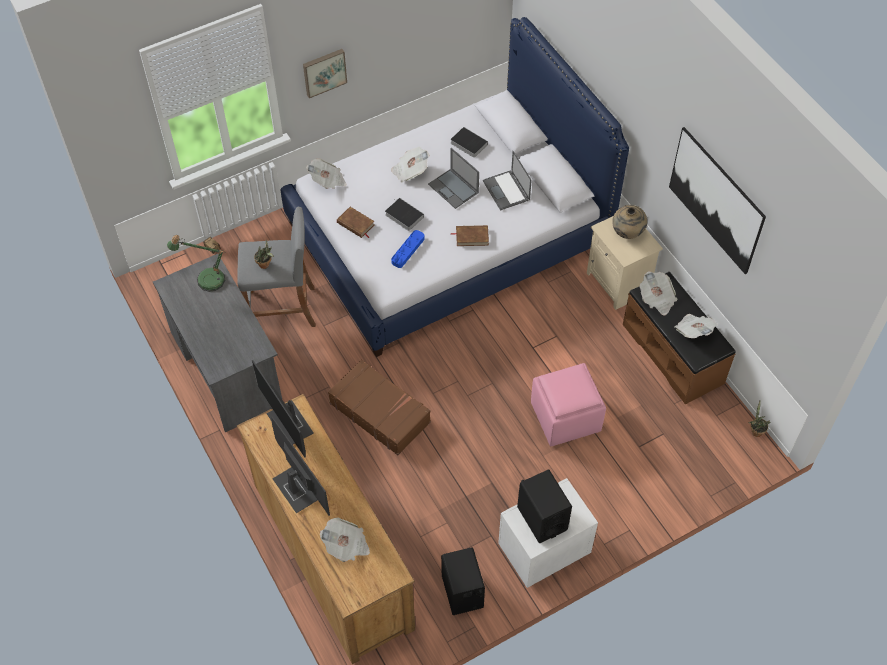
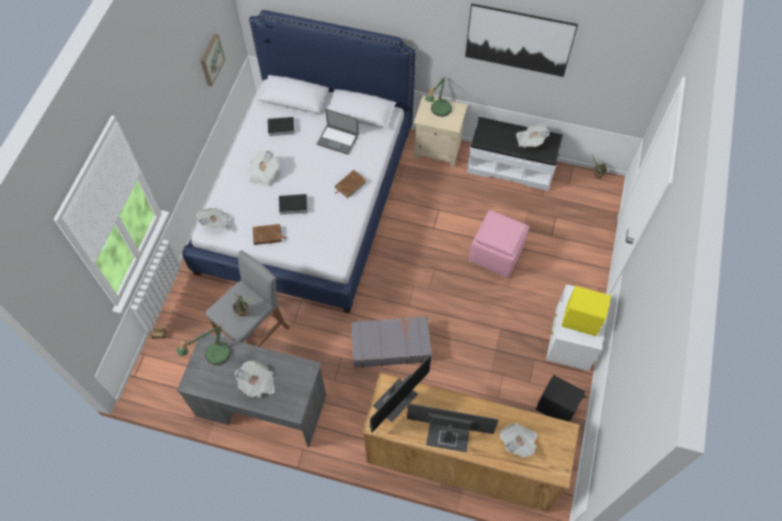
camera: 45 degrees left, 5 degrees up
monitor [252,360,314,458] -> monitor turned 60 degrees counterclockwise [370,355,431,432]
picture [303,49,347,98] -> picture moved to [200,33,225,86]
brown suitcase [328,359,431,455] -> grey suitcase [351,316,432,368]
blue tray [391,230,425,268] -> none
laptop [428,148,479,209] -> none
black speaker [517,470,572,543] -> yellow speaker [562,286,611,336]
beige vase [612,205,647,239] -> table lamp [425,76,452,117]
brown bench [623,272,736,405] -> white bench [467,117,563,191]
newspaper [640,271,677,315] -> newspaper moved to [235,361,275,397]

